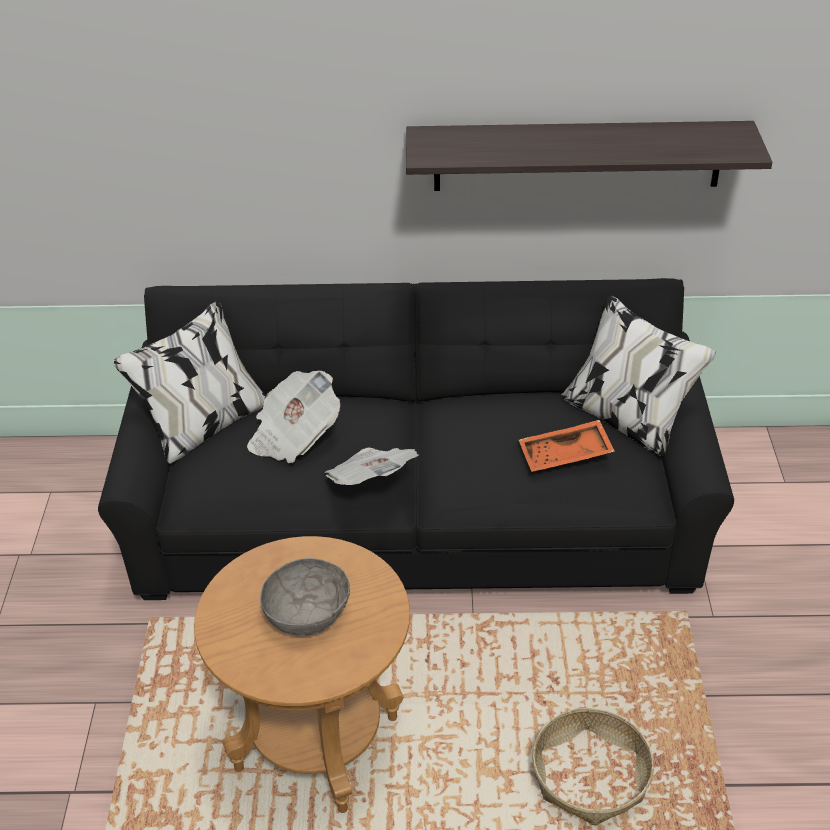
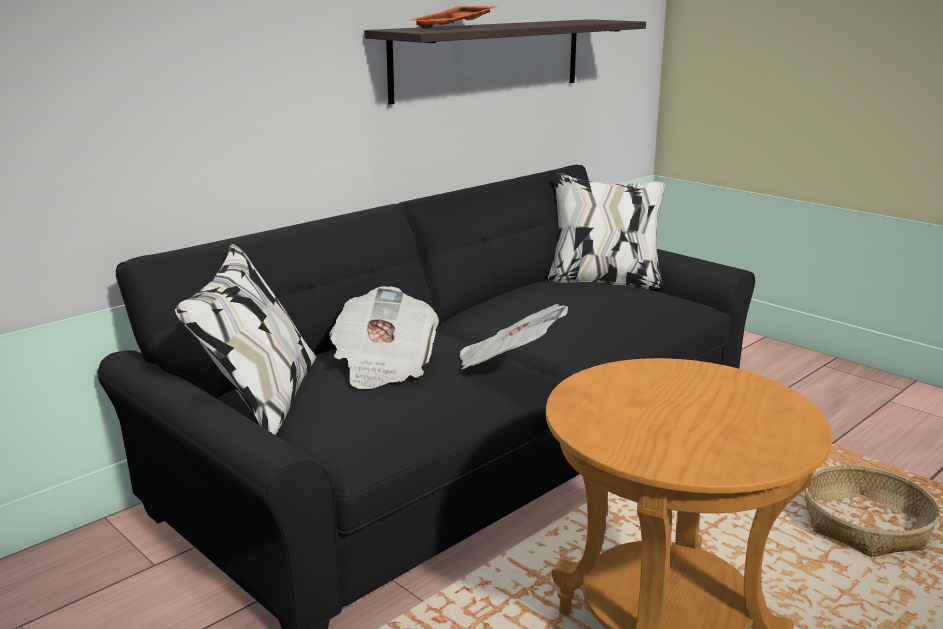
camera: 45 degrees left, 20 degrees down
grey bowl [260,558,350,636] -> none
orange tray [519,420,615,472] -> orange tray moved to [408,6,498,28]

